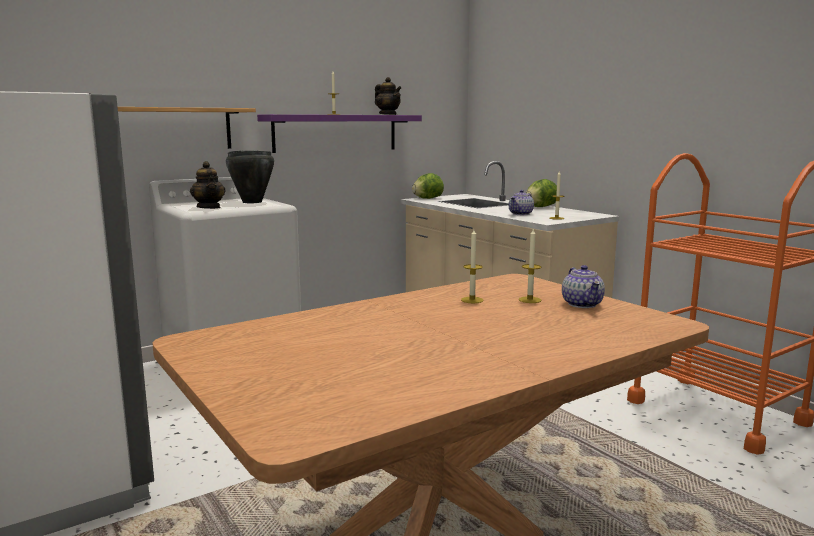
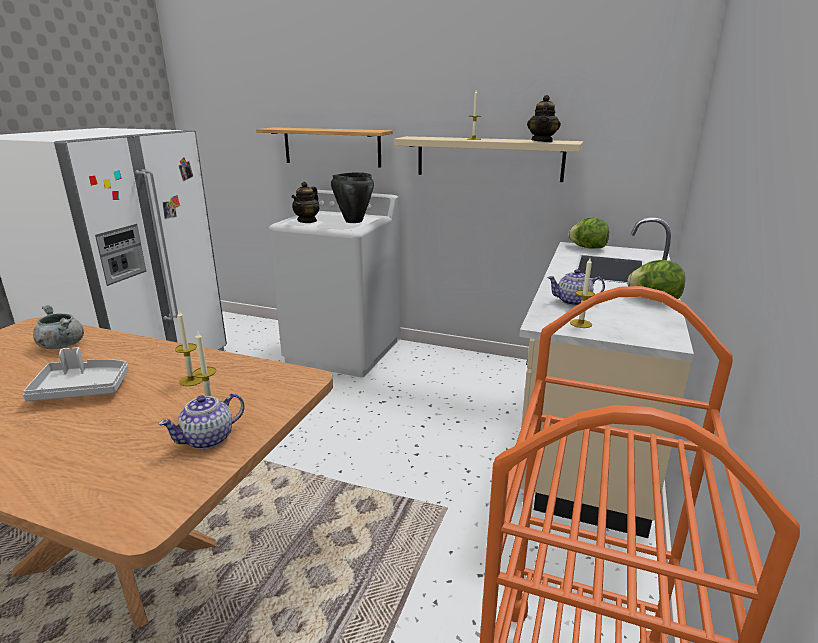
camera: 55 degrees right, 10 degrees up
purple shelf [257,114,422,153] -> beige shelf [394,136,583,182]
none -> grey tray [23,347,129,401]
none -> grey cooking pot [33,305,84,349]

